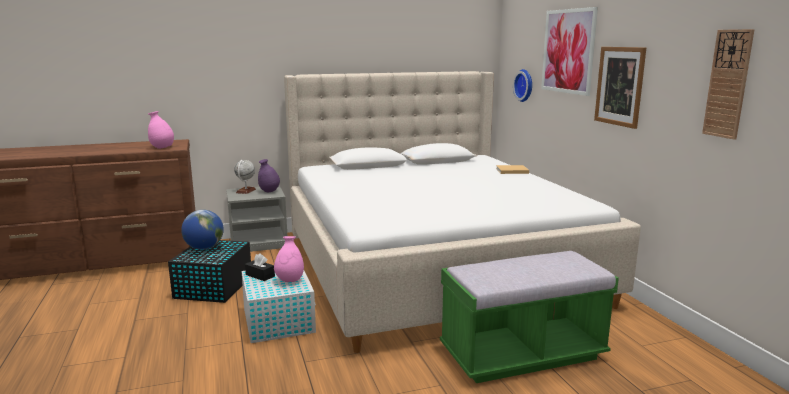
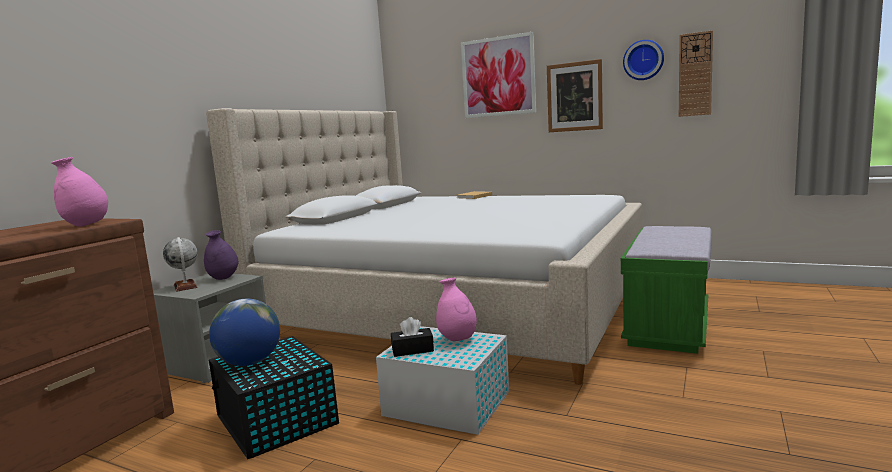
camera: 45 degrees left, 5 degrees down
wall clock [513,69,532,102] -> wall clock moved to [623,40,664,80]

